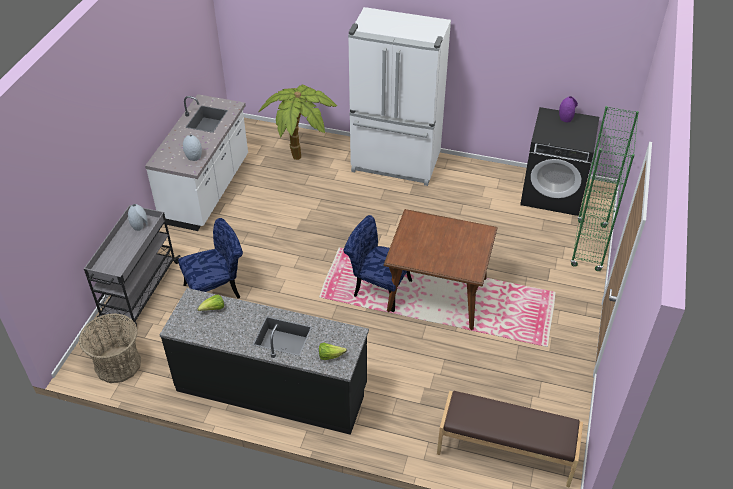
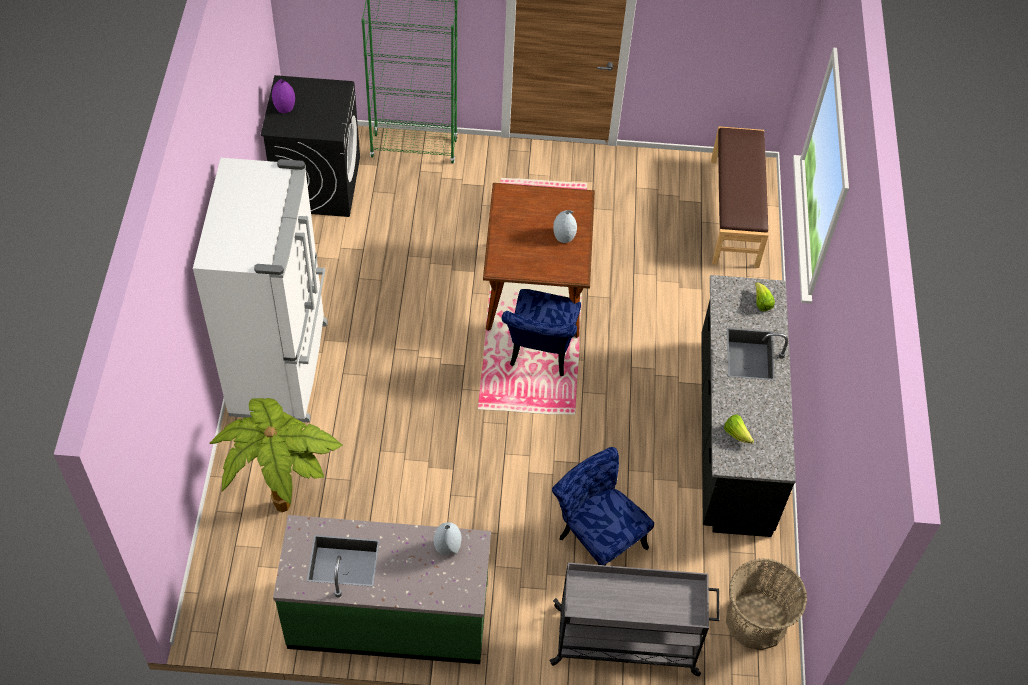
camera: 105 degrees left, 10 degrees up
grey vase [128,204,148,231] -> grey vase moved to [553,210,577,243]
white counter [145,94,248,231] -> green counter [273,515,491,664]

